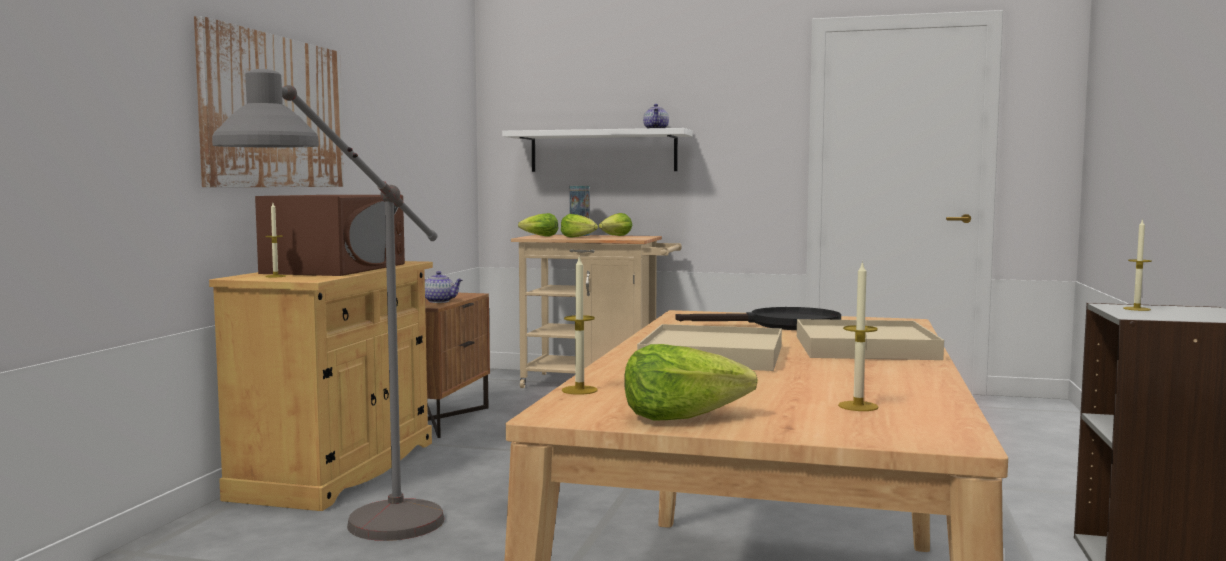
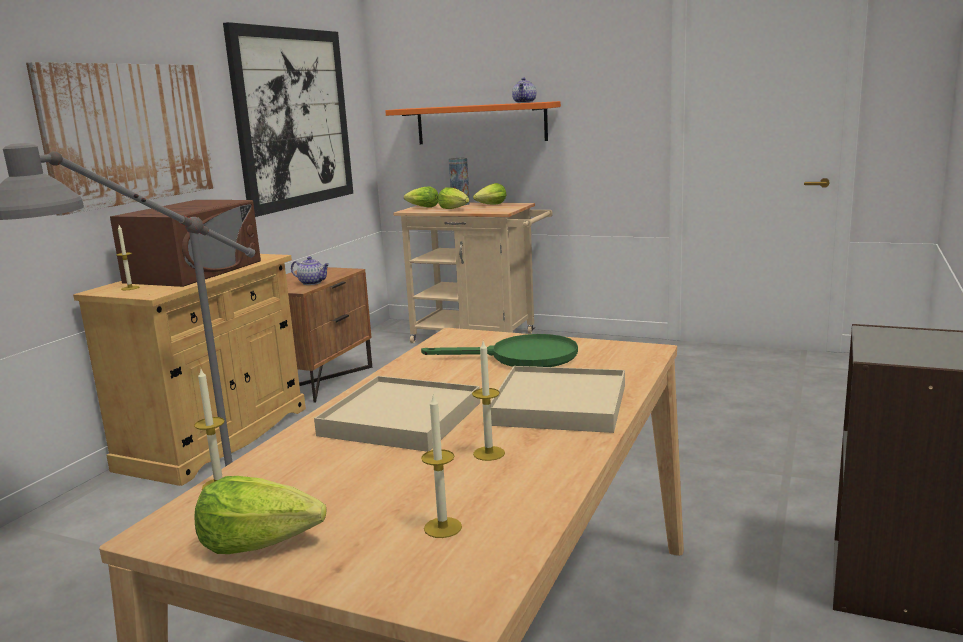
camera: 10 degrees right, 10 degrees up
white shelf [502,128,693,172] -> orange shelf [385,101,561,144]
black frying pan [675,307,841,330] -> green frying pan [421,334,578,367]
candle [1123,220,1152,311] -> candle moved to [472,341,505,461]
none -> picture [223,22,353,217]

